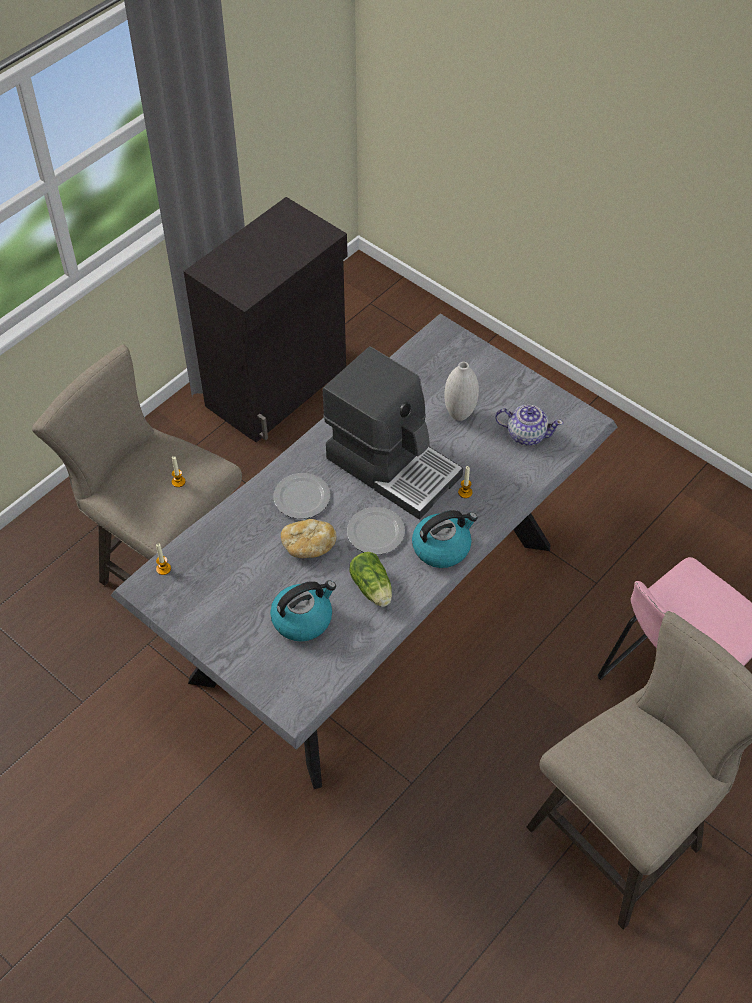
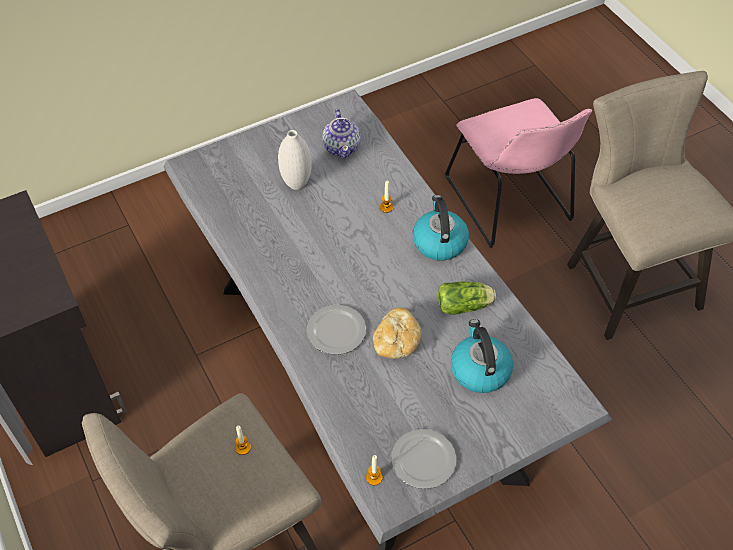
camera: 70 degrees left, 0 degrees up
coffee machine [323,347,463,520] -> none
plate [347,507,405,555] -> plate moved to [391,429,456,489]
teapot [495,405,563,446] -> teapot turned 135 degrees clockwise [322,109,361,159]

